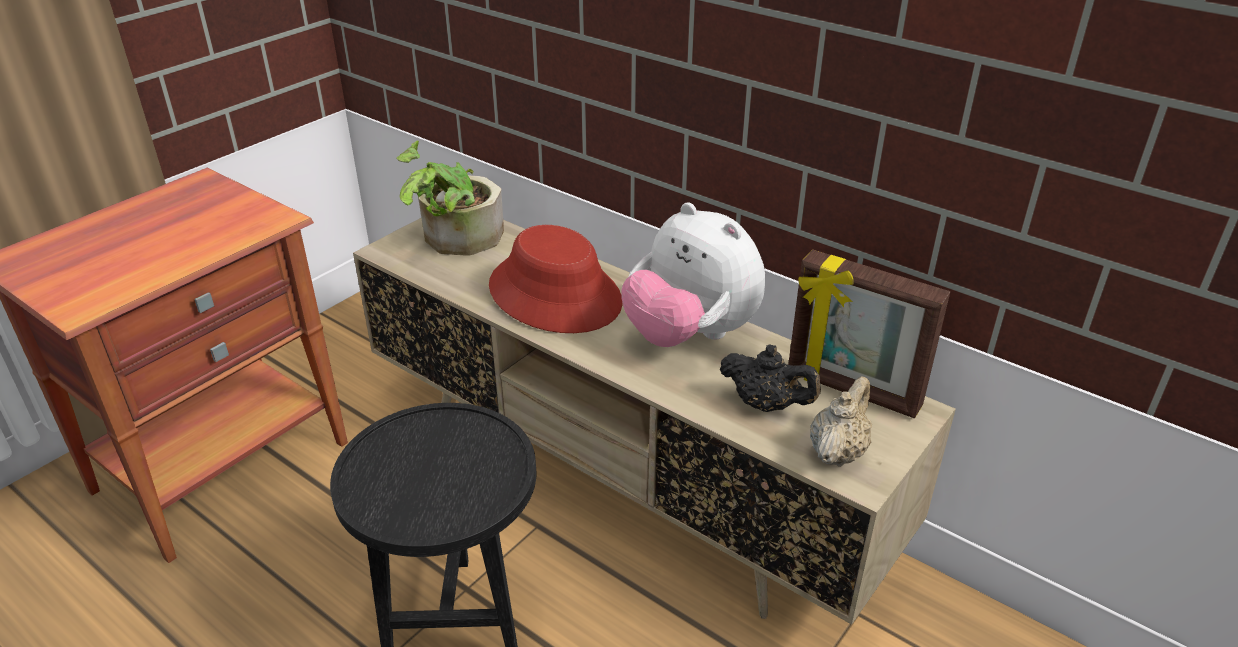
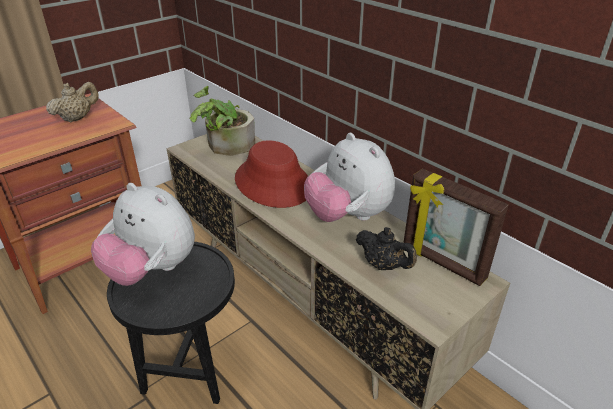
camera: 10 degrees right, 0 degrees up
beige teapot [810,376,872,467] -> beige teapot moved to [46,82,99,122]
none -> plush toy [91,183,195,286]

